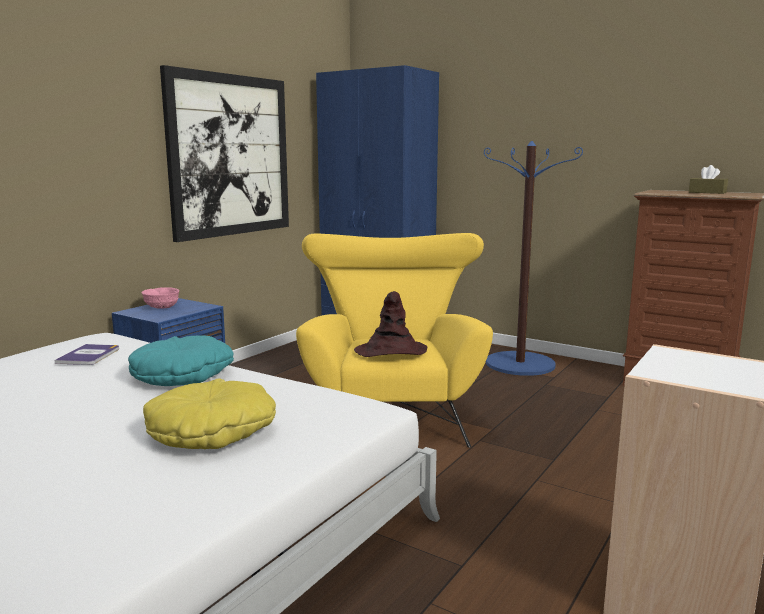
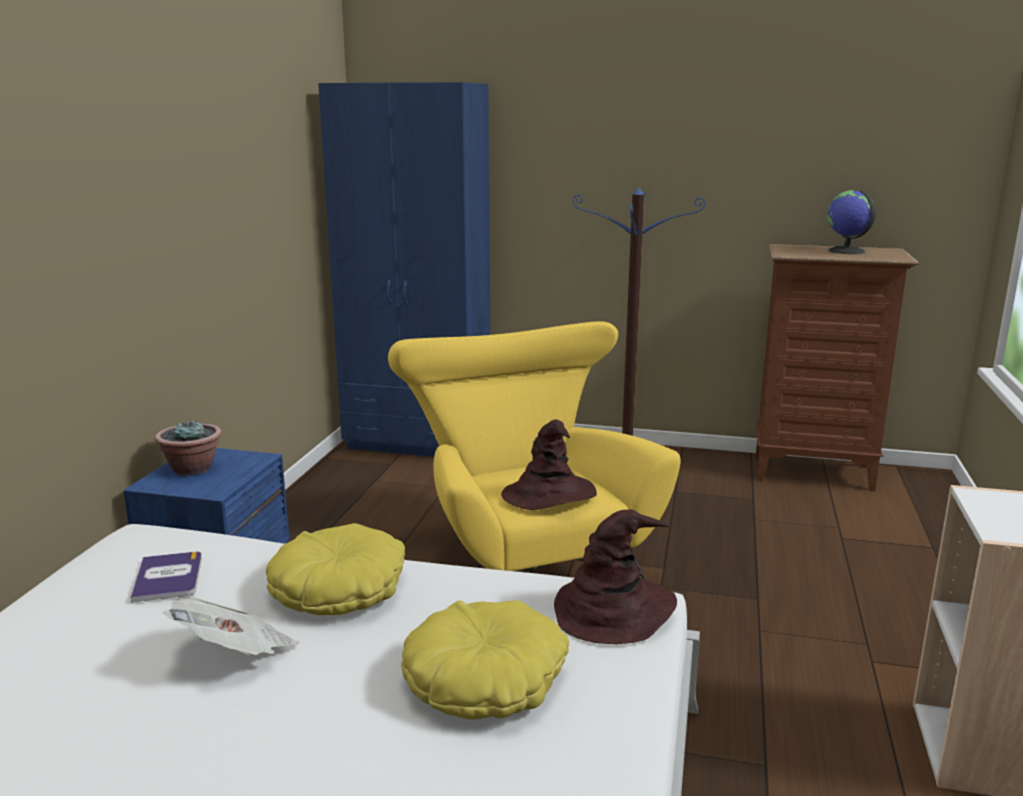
camera: 20 degrees left, 5 degrees up
turquoise pillow [128,336,234,386] -> yellow pillow [266,523,405,615]
pink bowl [141,287,179,309] -> potted plant [155,419,222,476]
picture [160,65,289,242] -> none
brown tissue box [689,165,728,194] -> globe [827,190,876,254]
none -> newspaper [163,598,299,655]
none -> brown hat [554,510,677,644]

